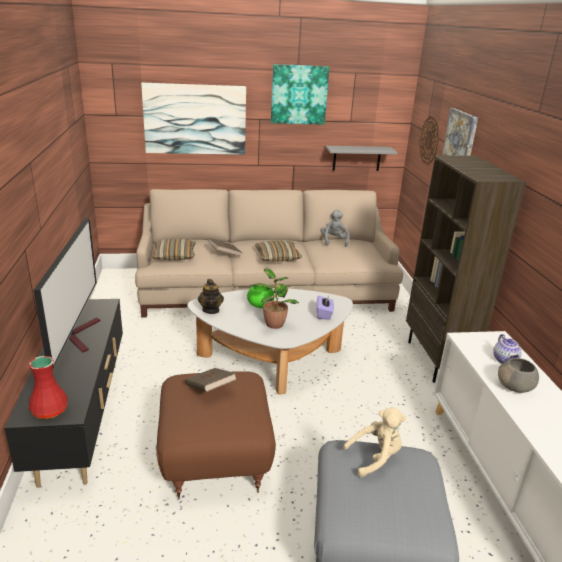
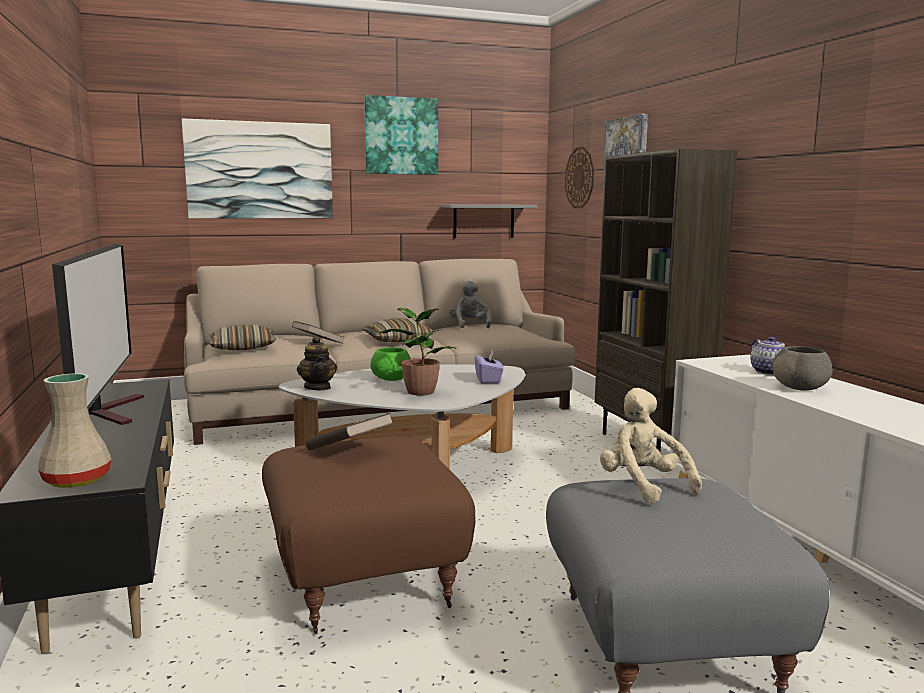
camera: 10 degrees left, 15 degrees down
red vase [29,356,68,419] -> beige vase [38,373,111,488]
beige plush toy [343,408,407,478] -> beige plush toy turned 90 degrees counterclockwise [600,388,702,504]

